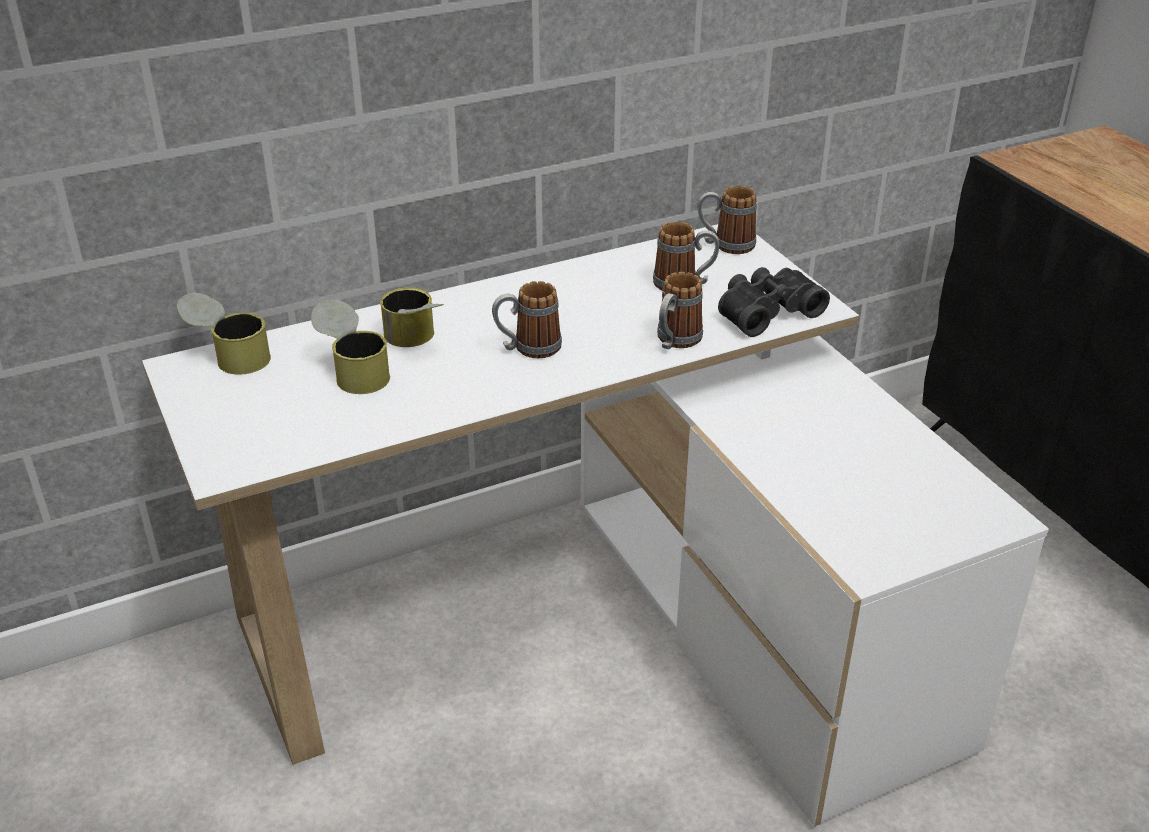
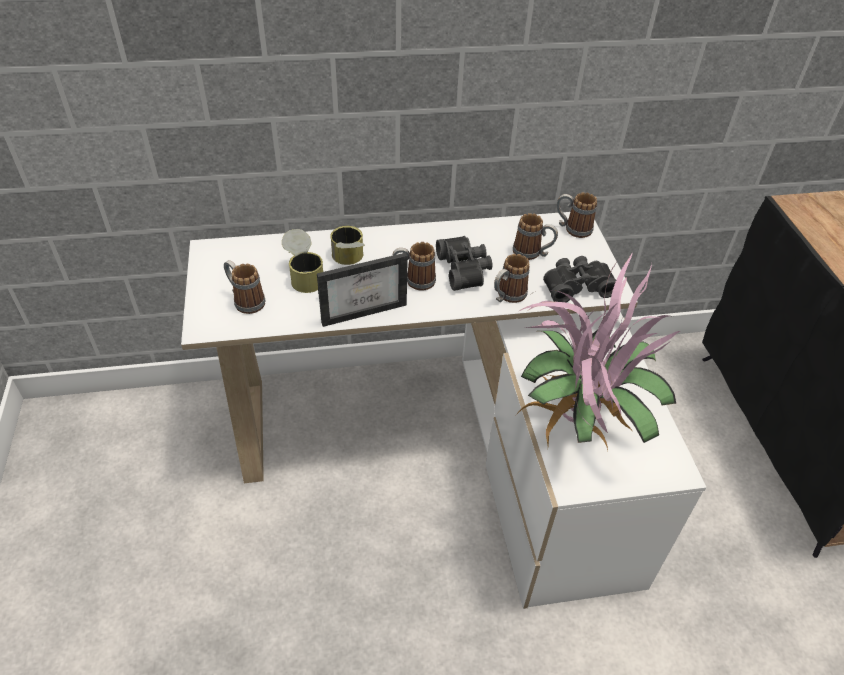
camera: 15 degrees right, 10 degrees up
can [177,293,271,375] -> none
none -> mug [224,260,266,314]
none -> picture frame [317,253,408,327]
none -> black binoculars [436,236,492,291]
none -> potted plant [515,252,680,450]

